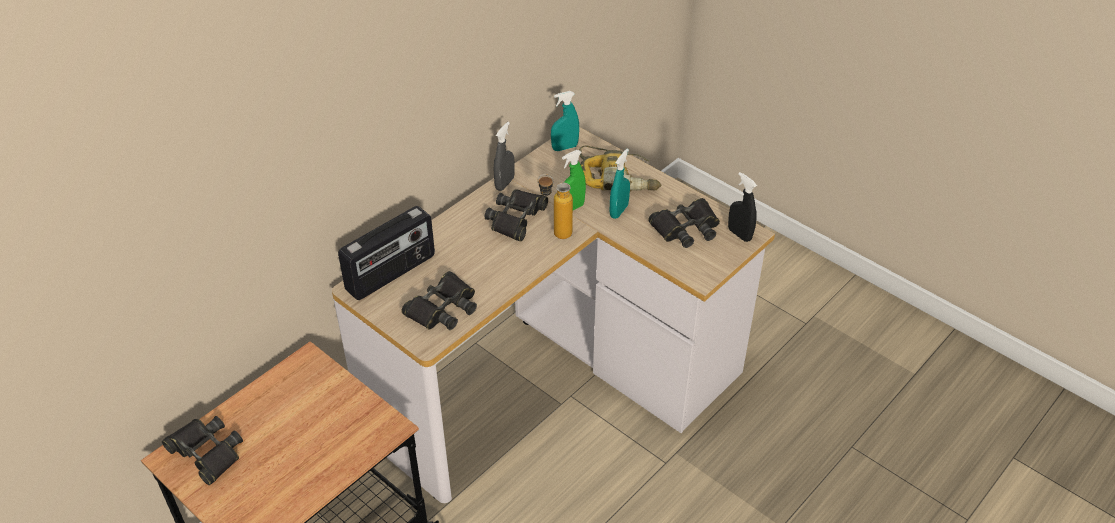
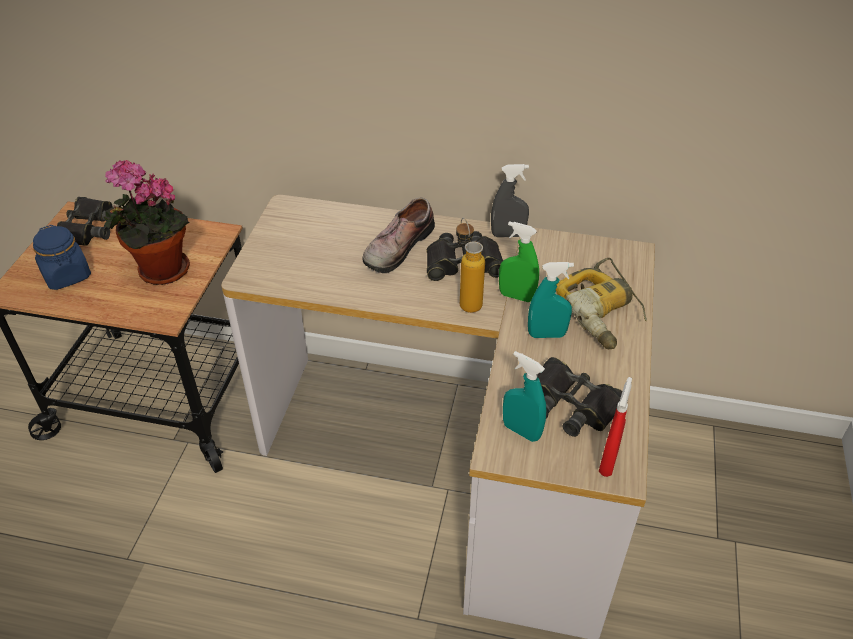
camera: 60 degrees right, 0 degrees up
radio [338,206,435,300] -> none
black binoculars [402,271,477,330] -> none
turquoise spray bottle [551,91,579,151] -> turquoise spray bottle moved to [503,351,546,442]
black spray bottle [728,172,757,242] -> red spray bottle [599,377,632,477]
none -> blue jar [33,225,91,290]
none -> potted plant [104,160,190,285]
none -> shoe [362,198,435,273]

